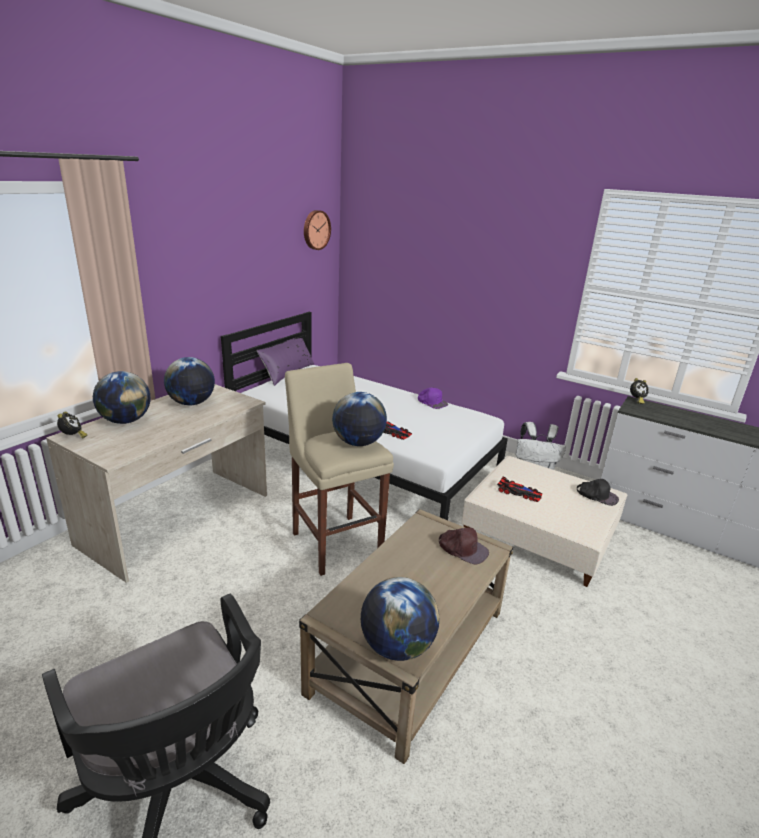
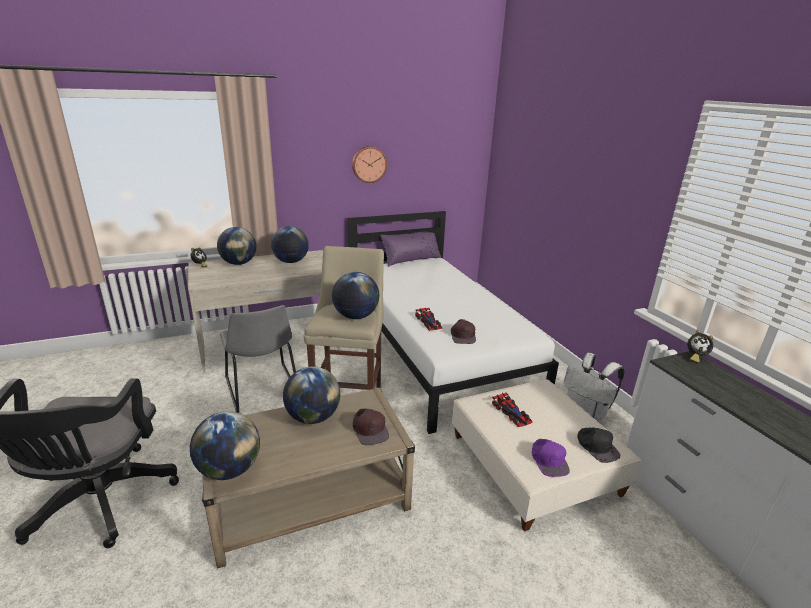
camera: 35 degrees right, 0 degrees up
wall clock [304,210,331,250] -> wall clock moved to [352,146,387,183]
purple cap [418,387,448,409] -> purple cap moved to [532,439,570,477]
none -> grey chair [220,305,296,413]
none -> globe [283,366,340,424]
none -> brown cap [451,319,476,344]

